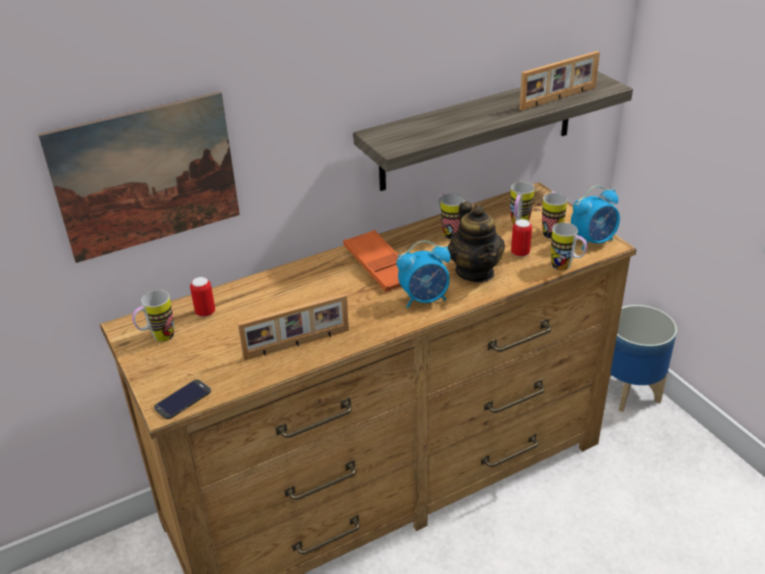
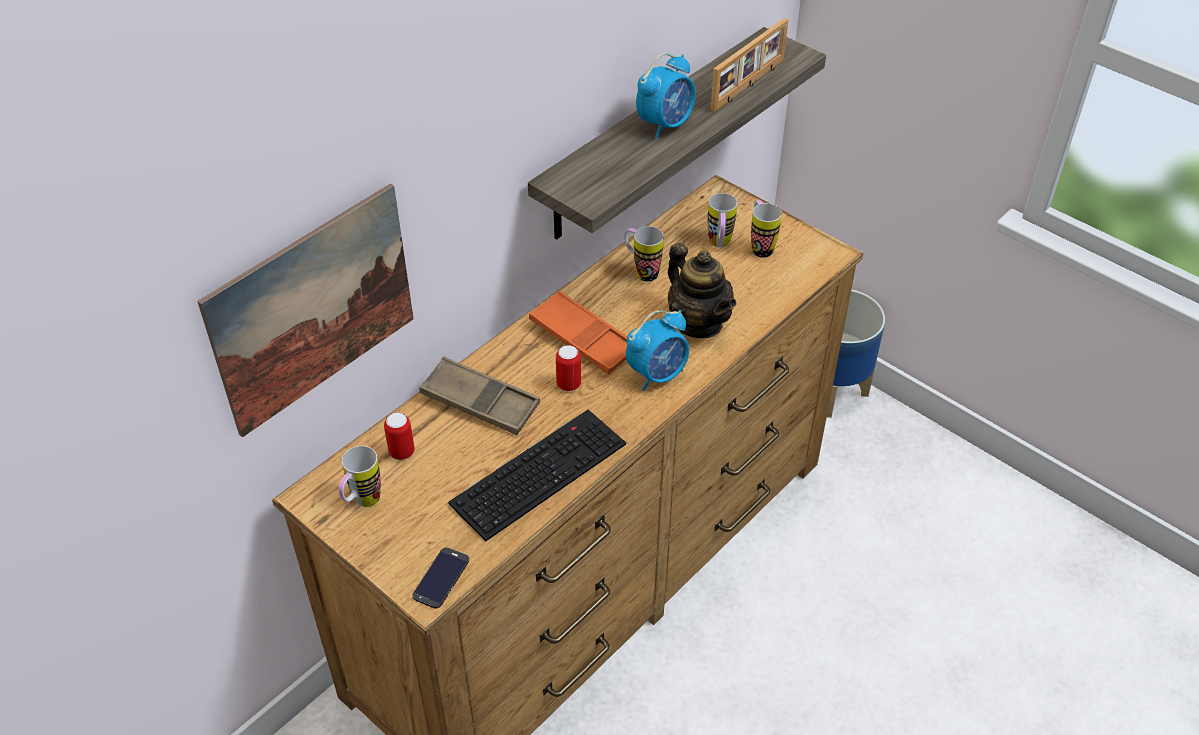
camera: 20 degrees left, 10 degrees up
picture frame [237,294,349,360] -> keyboard [448,410,626,541]
can [511,219,532,257] -> can moved to [556,345,581,391]
mug [551,223,587,271] -> none
alarm clock [571,186,620,250] -> alarm clock moved to [636,53,696,139]
none -> brown tray [419,357,540,435]

